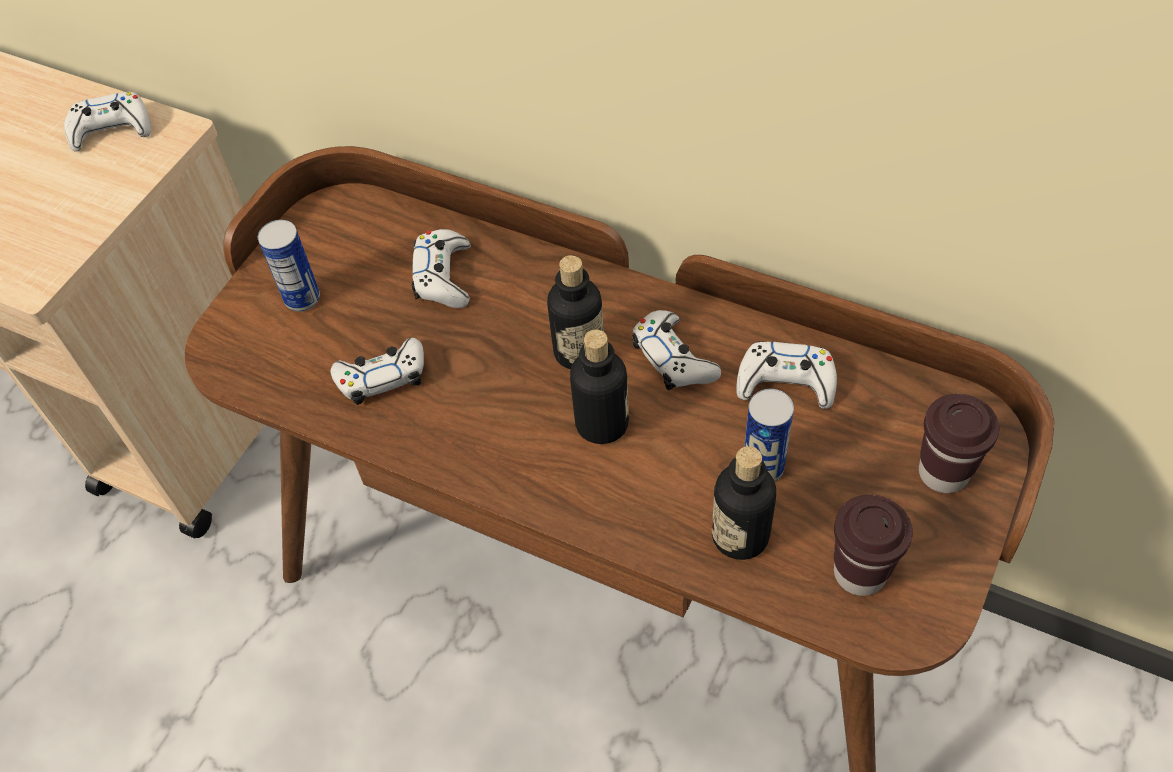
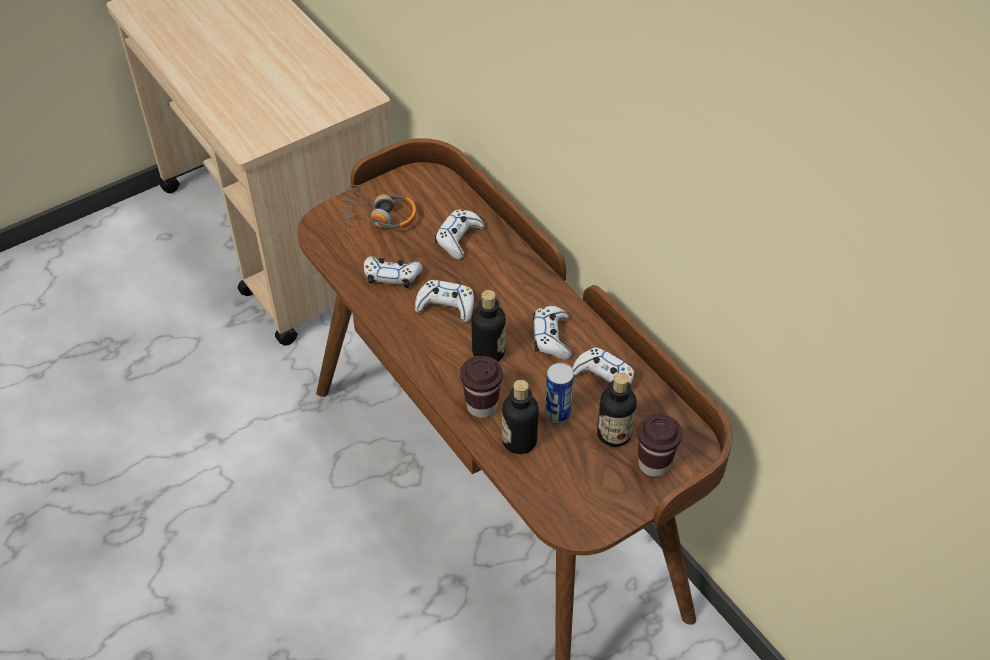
camera: 25 degrees right, 5 degrees down
white game controller [64,92,151,152] -> white game controller moved to [415,280,474,322]
can [258,220,320,312] -> headphones [339,185,416,231]
bottle [547,255,604,369] -> bottle moved to [597,372,636,447]
brown cup [834,495,913,596] -> brown cup moved to [460,356,503,418]

